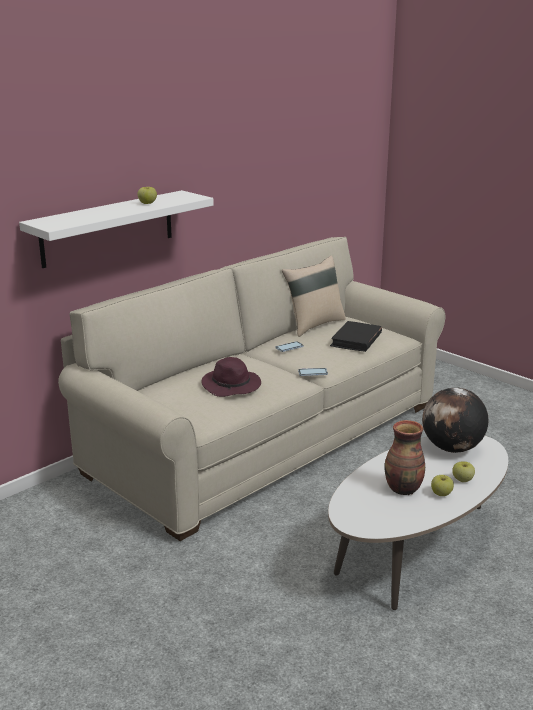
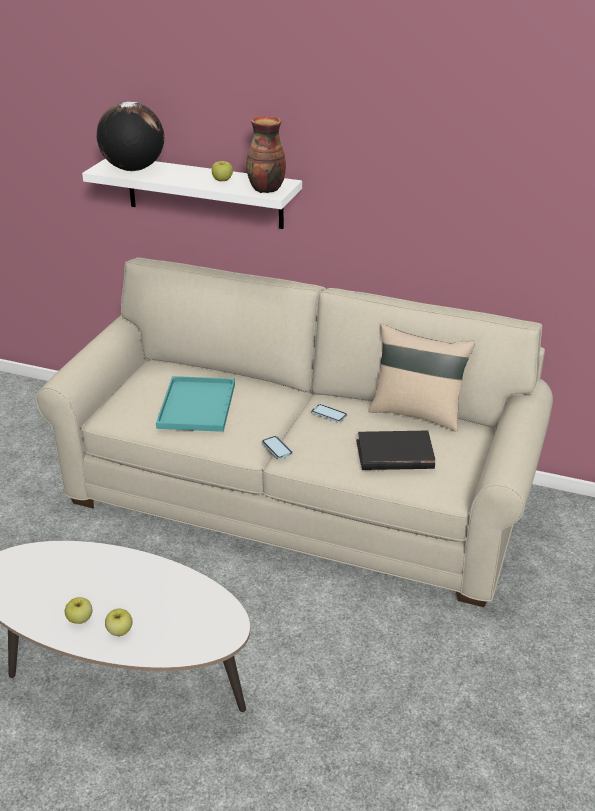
camera: 65 degrees right, 10 degrees up
purple hat [201,357,261,397] -> turquoise tray [156,376,235,432]
vase [384,420,425,495] -> vase moved to [246,116,286,193]
globe [422,387,489,453] -> globe moved to [97,101,164,171]

